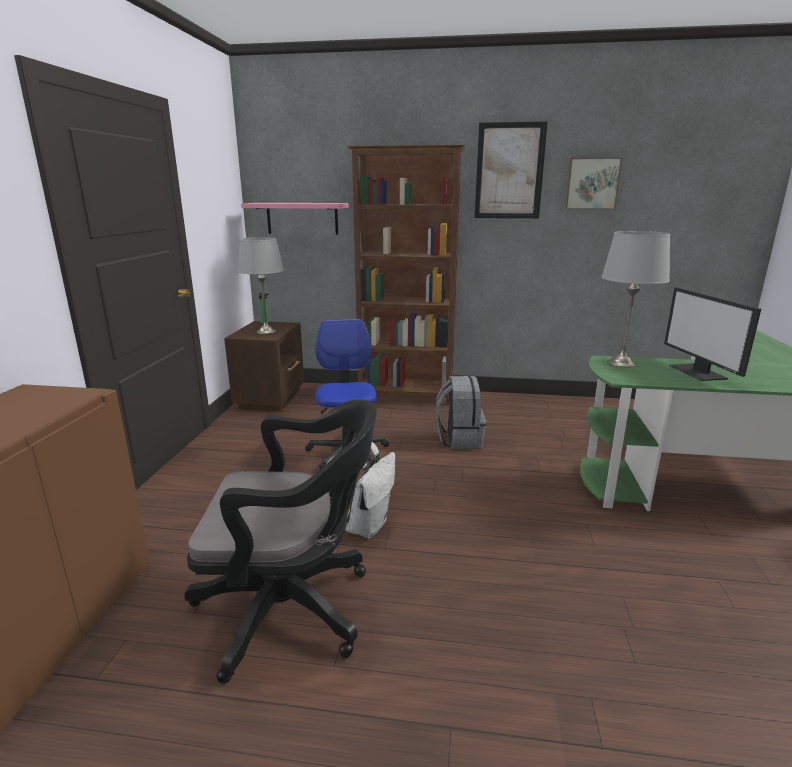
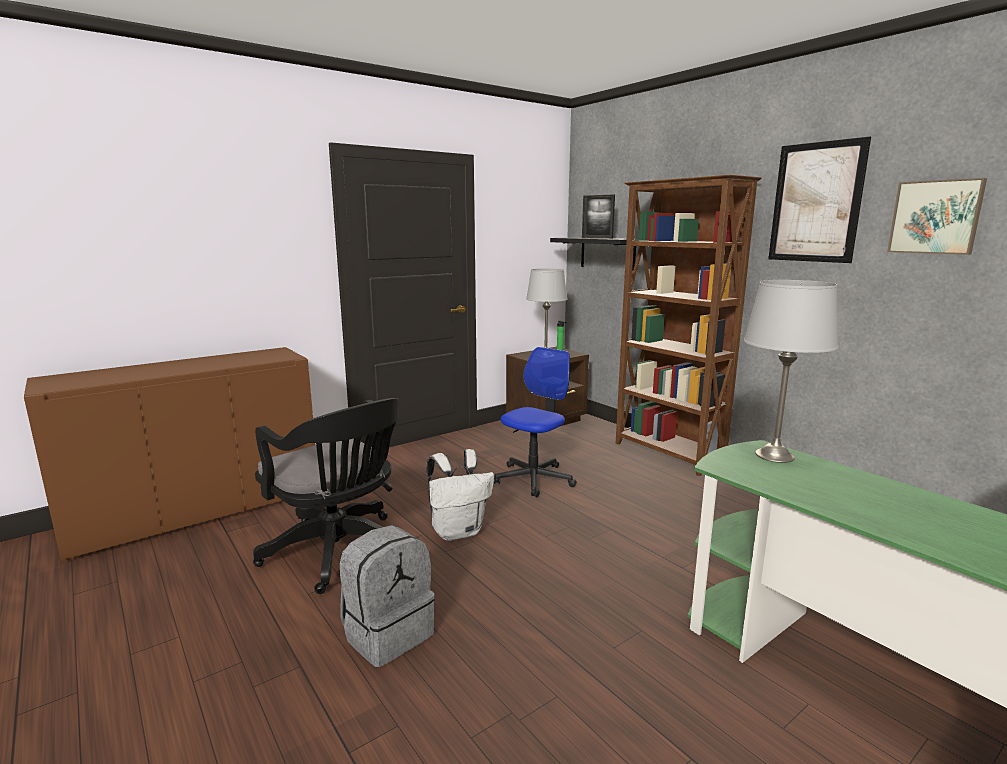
camera: 45 degrees right, 5 degrees down
pink shelf [241,203,348,235] -> black shelf [550,238,639,271]
grey backpack [436,376,486,449] -> grey backpack moved to [340,525,435,667]
monitor [664,287,761,381] -> none
none -> picture frame [582,195,615,239]

